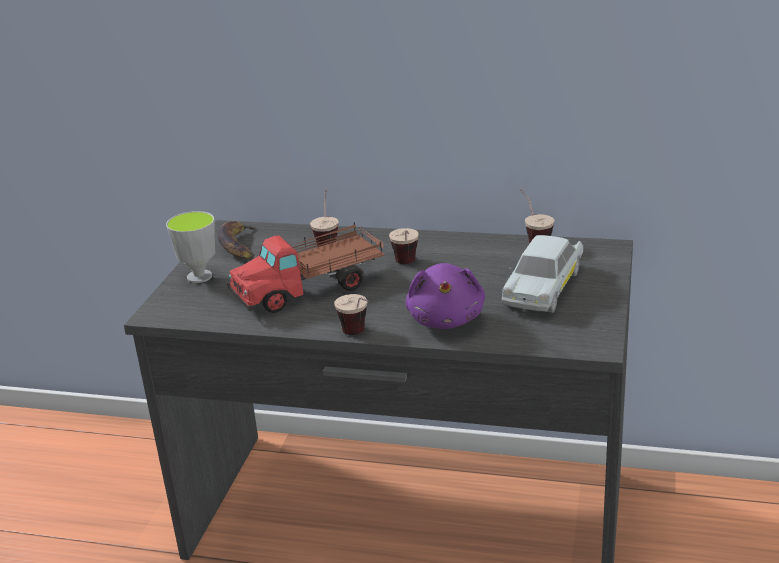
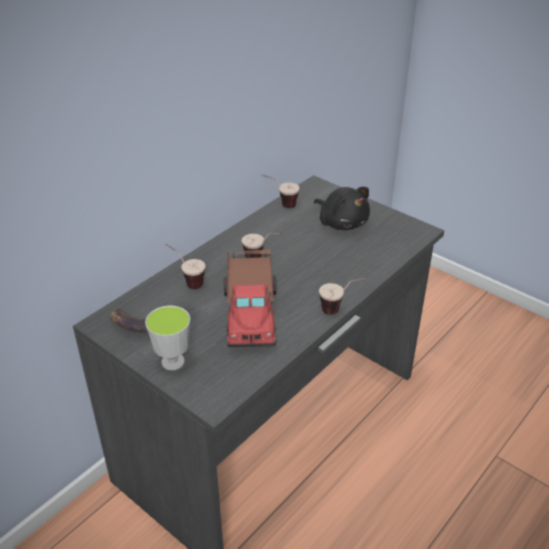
camera: 65 degrees left, 10 degrees up
purple plush toy [405,263,485,329] -> none
white toy car [502,235,583,313] -> black plush toy [314,187,370,230]

